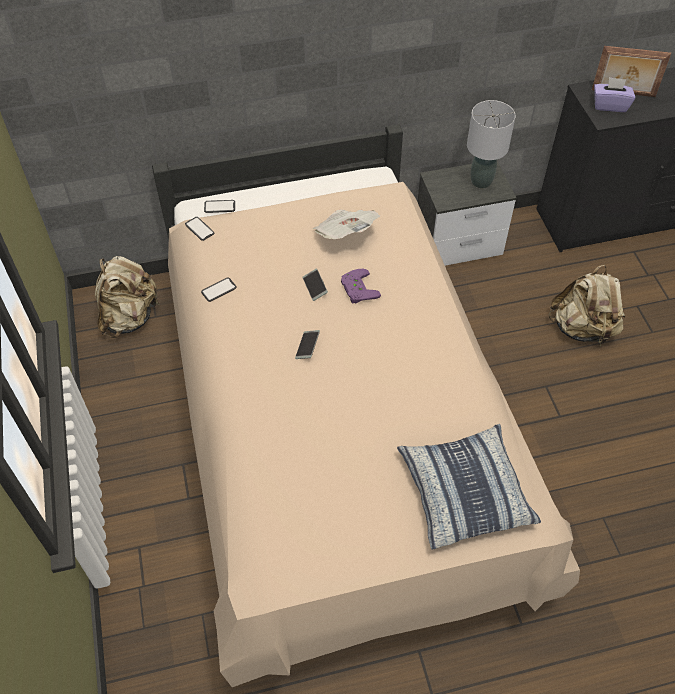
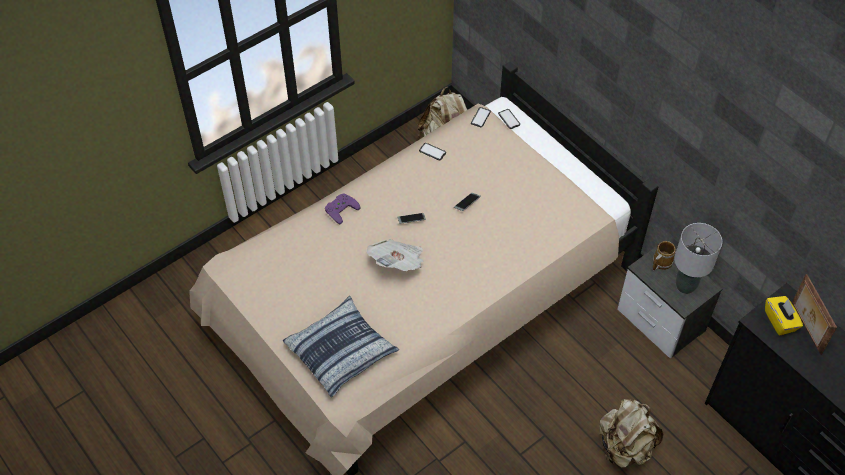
camera: 65 degrees right, 0 degrees up
newspaper [313,209,380,239] -> newspaper moved to [367,239,423,271]
purple game controller [341,269,381,303] -> purple game controller moved to [325,193,361,224]
purple tissue box [594,77,635,112] -> yellow tissue box [765,296,803,336]
none -> mug [653,241,676,270]

